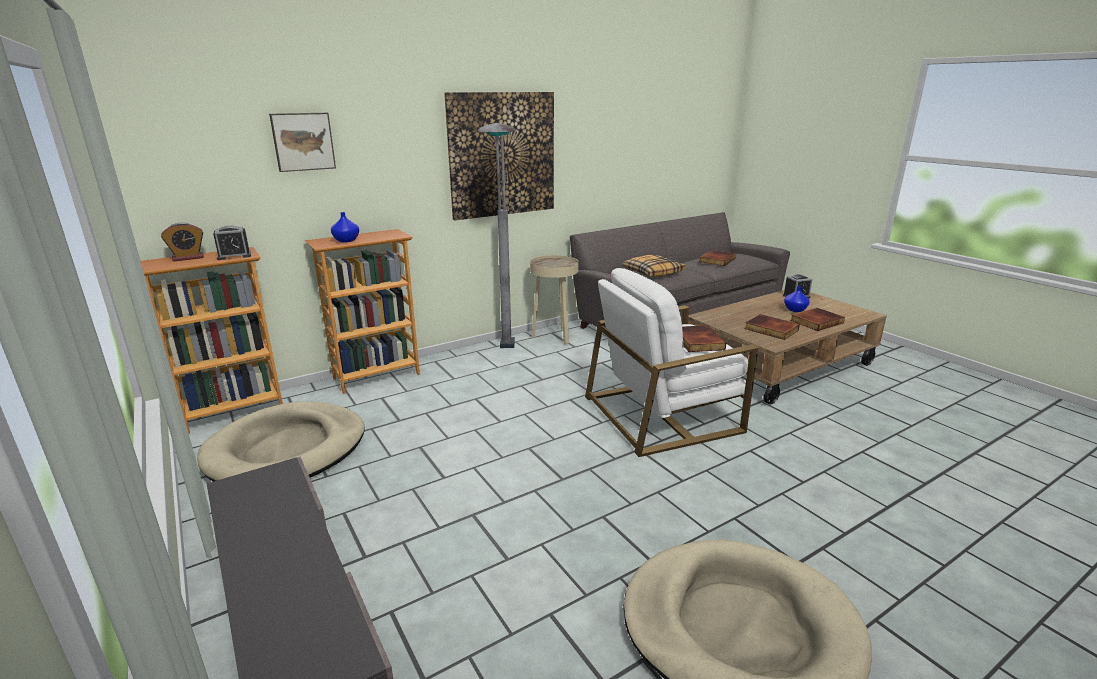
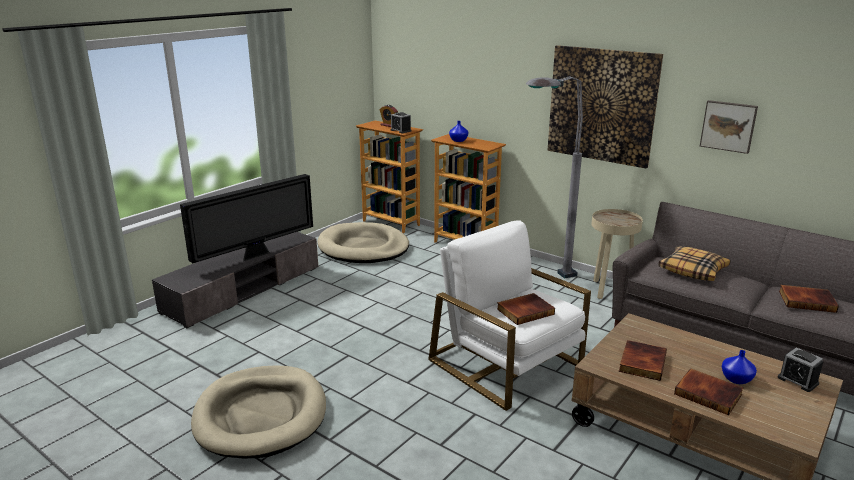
camera: 70 degrees right, 0 degrees up
picture [269,113,336,172] -> picture moved to [700,100,758,154]
none -> television [180,174,313,263]

